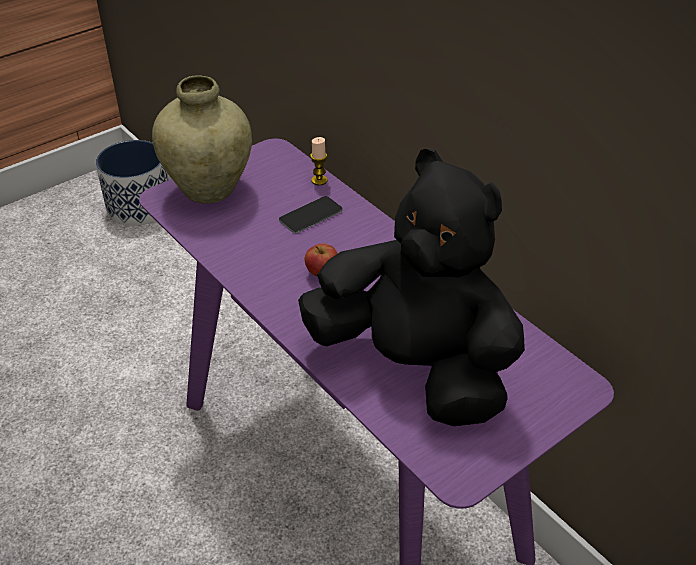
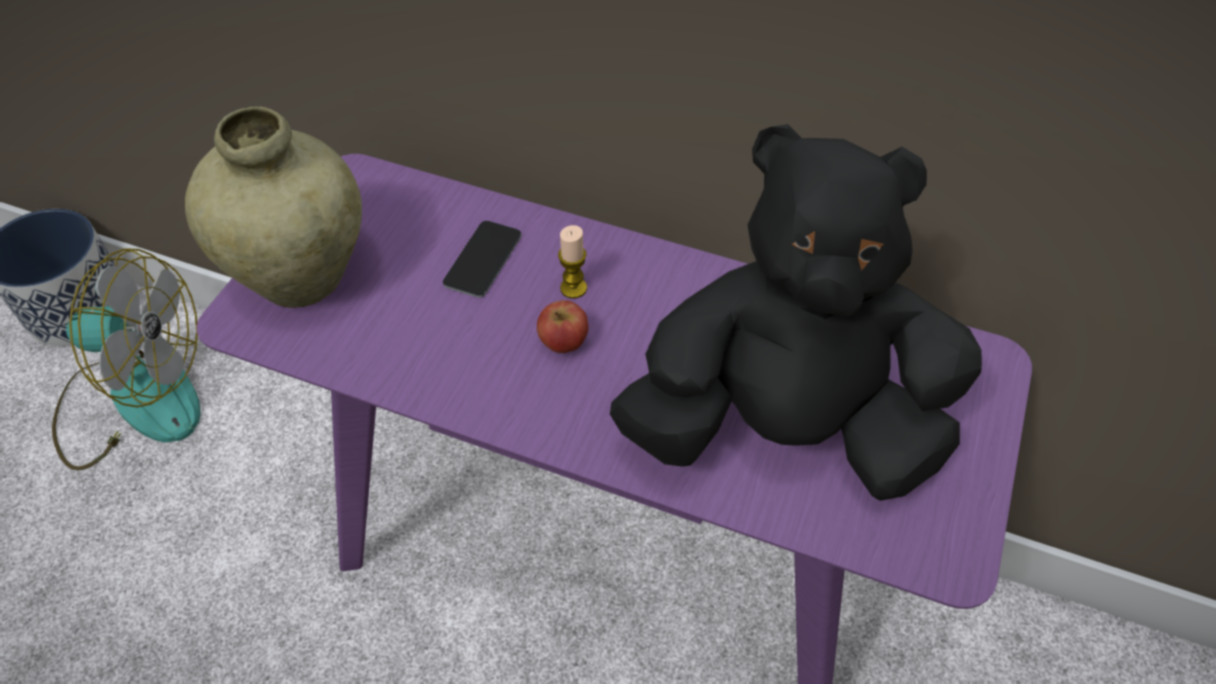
camera: 30 degrees left, 10 degrees up
candle [310,137,327,185] -> candle moved to [558,225,587,299]
none -> fan [52,249,201,470]

